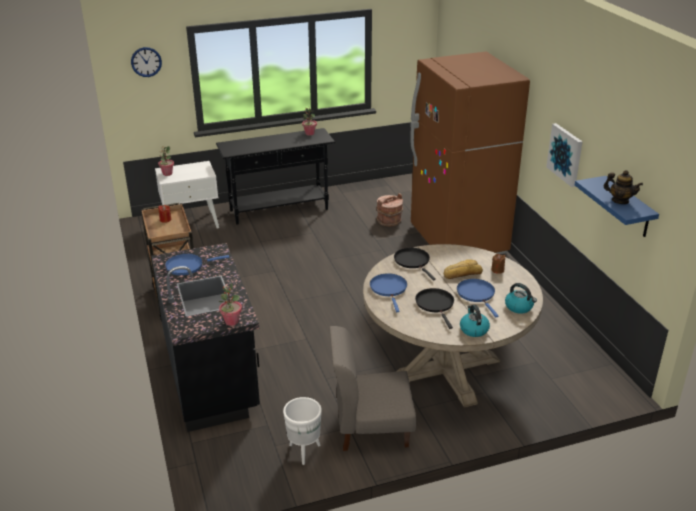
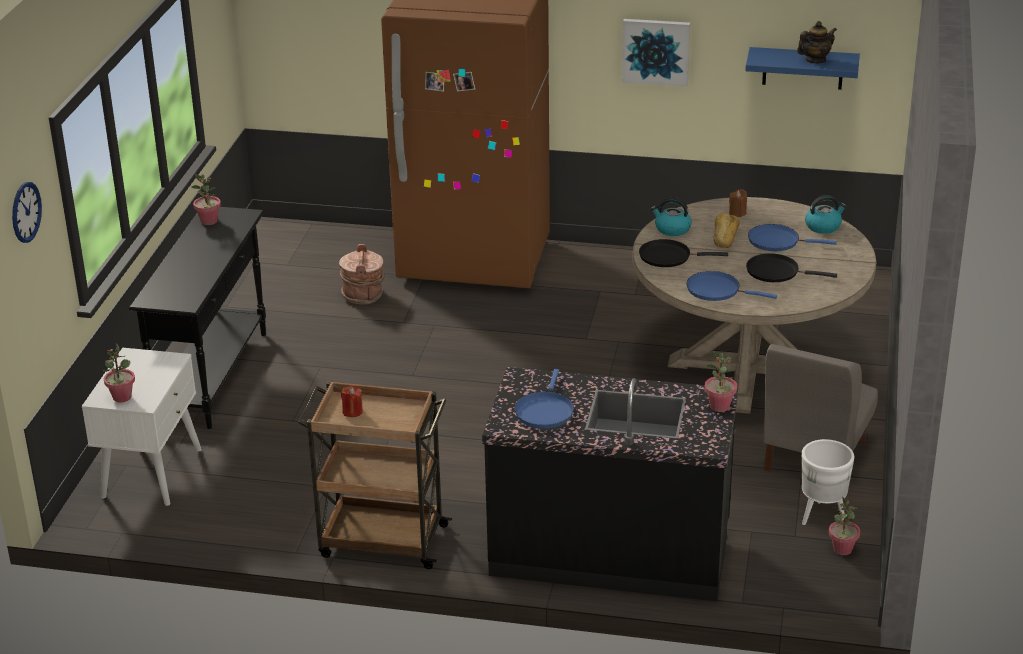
camera: 60 degrees left, 0 degrees up
kettle [460,305,490,337] -> kettle moved to [651,198,692,236]
none -> potted plant [829,497,860,555]

